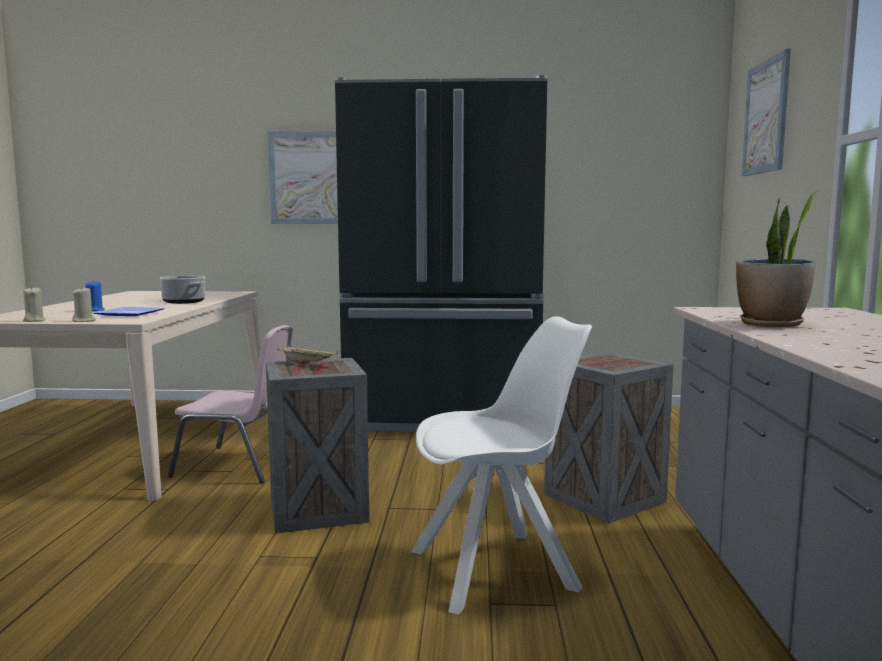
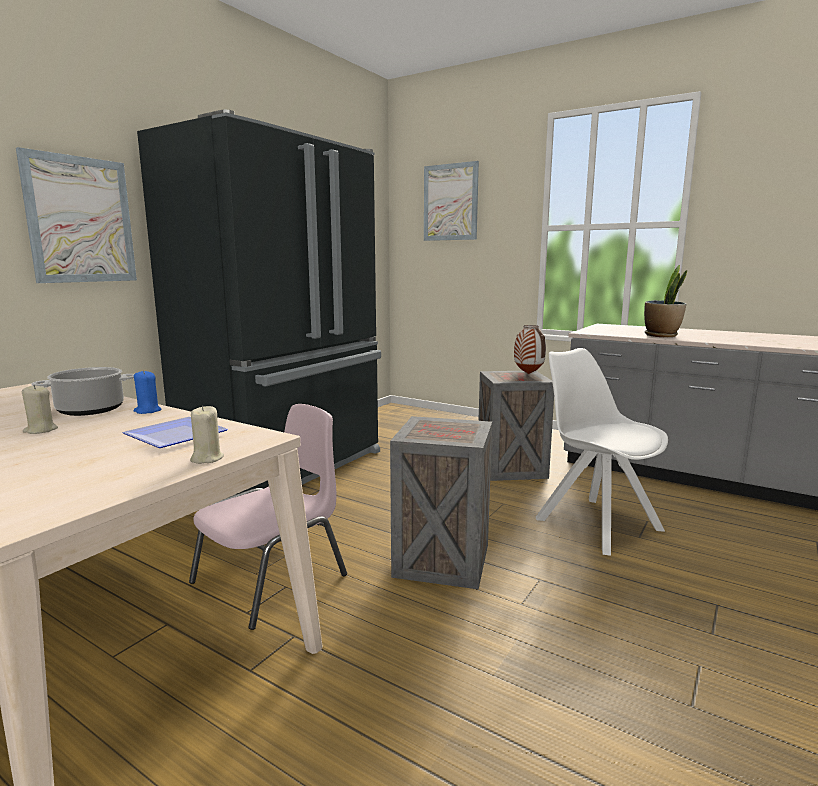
camera: 60 degrees left, 5 degrees up
beige candle [23,286,46,322] -> beige candle moved to [22,385,58,434]
blue candle [86,280,105,311] -> blue candle moved to [133,370,161,414]
beige tray [277,346,339,364] -> none
white chair [411,316,592,614] -> white chair turned 45 degrees counterclockwise [536,348,668,556]
none -> vase [514,325,546,374]

